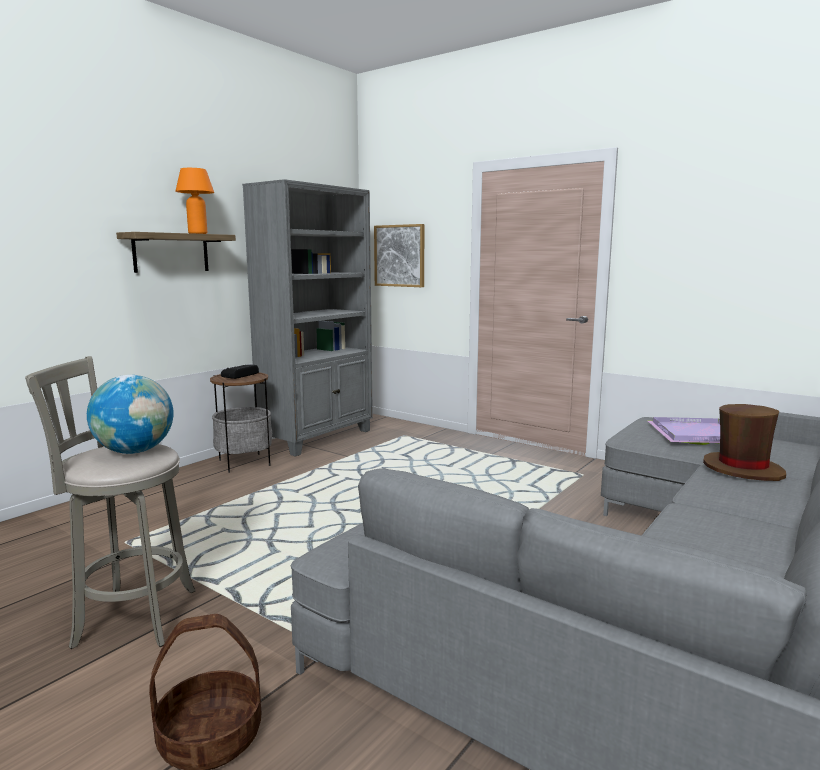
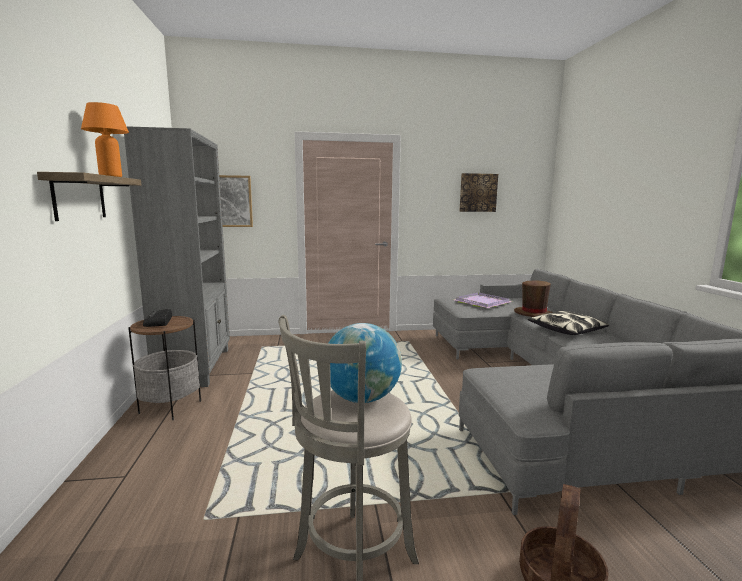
camera: 45 degrees left, 0 degrees up
none -> picture [459,173,498,212]
none -> pillow [528,311,609,335]

